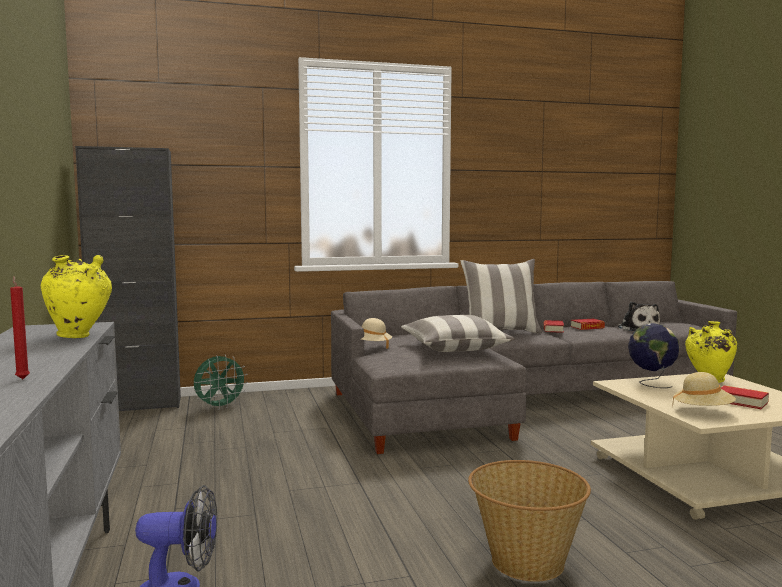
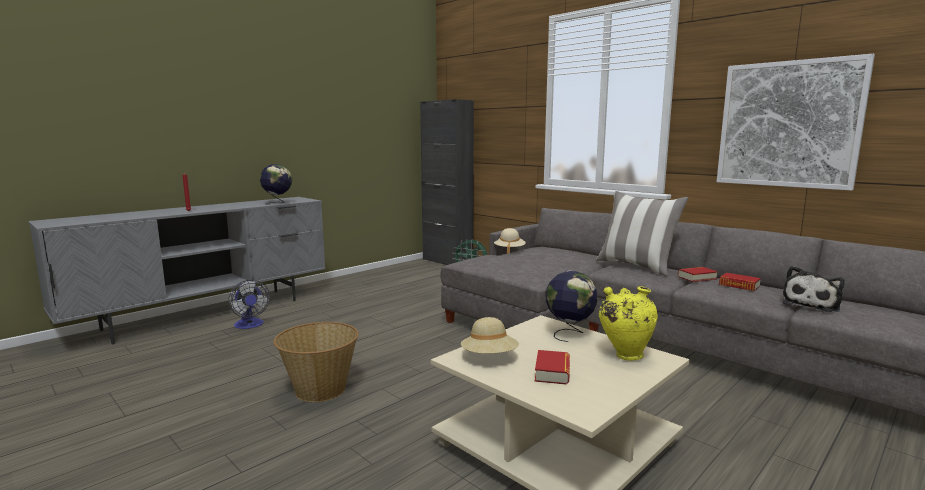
camera: 60 degrees right, 5 degrees up
yellow vase [41,255,112,338] -> globe [260,164,292,205]
pillow [401,315,515,352] -> none
none -> picture [717,54,875,191]

